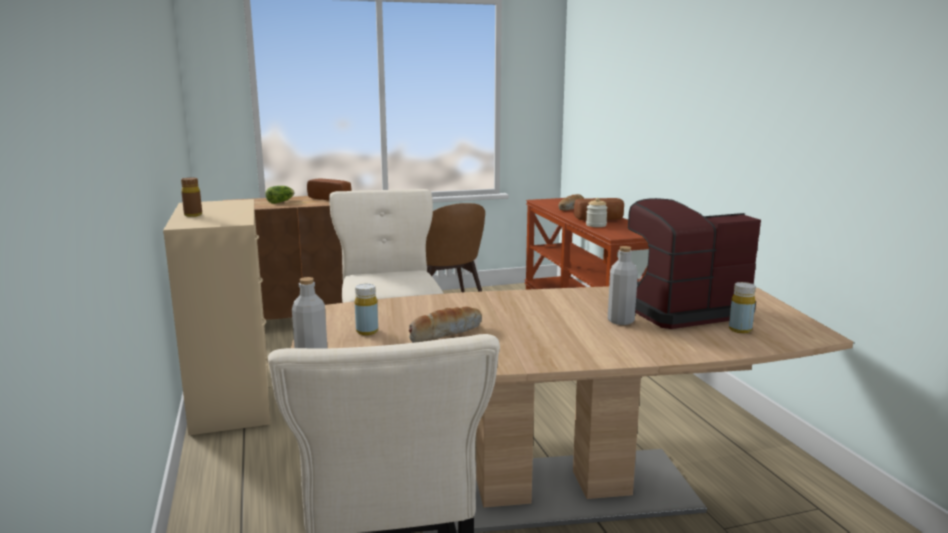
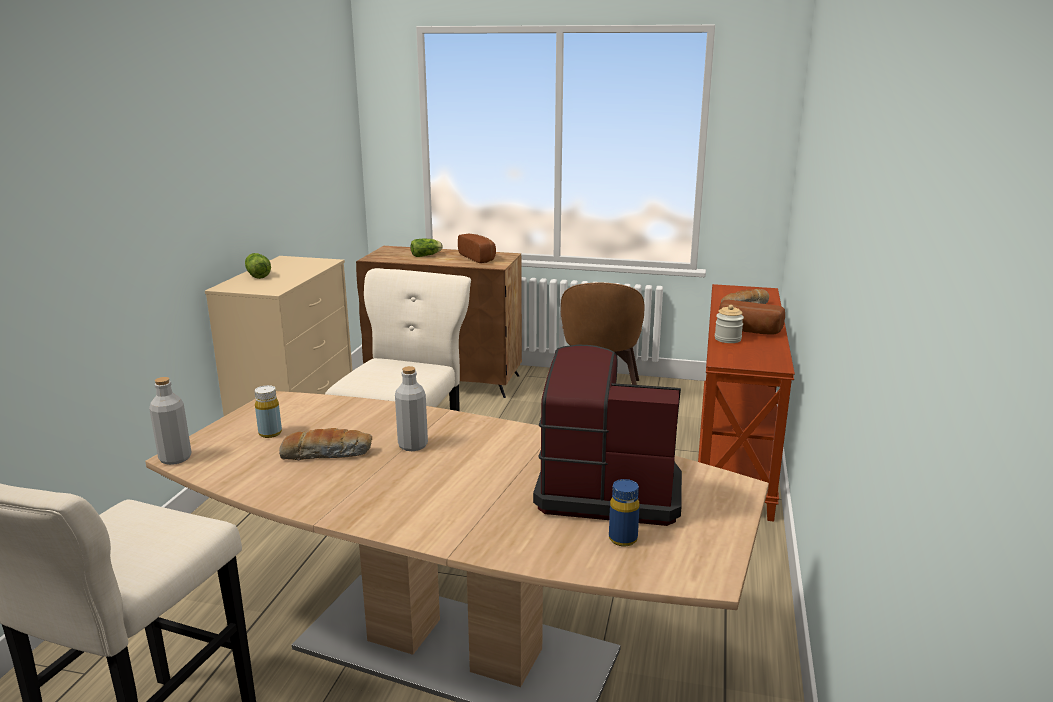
camera: 30 degrees right, 5 degrees up
brown bottle [181,178,202,217] -> lettuce [245,253,271,279]
grey bottle [608,246,638,325] -> grey bottle moved to [395,366,428,451]
yellow bottle [729,282,756,333] -> blue bottle [609,479,640,546]

